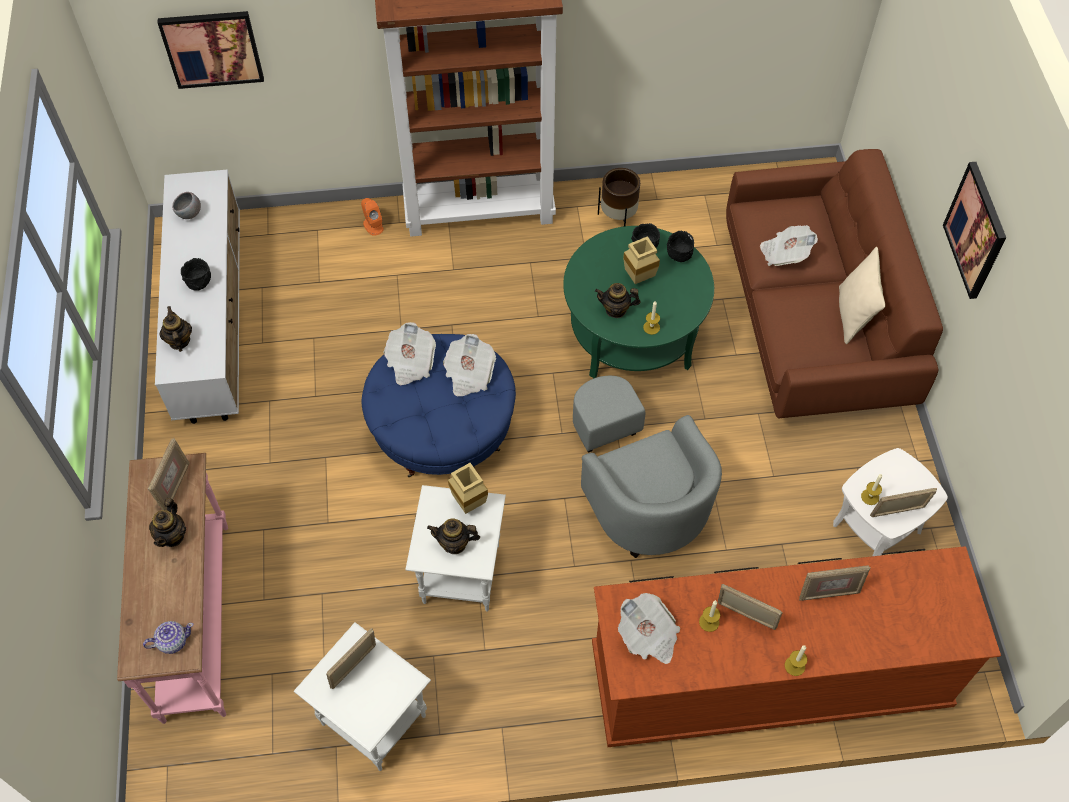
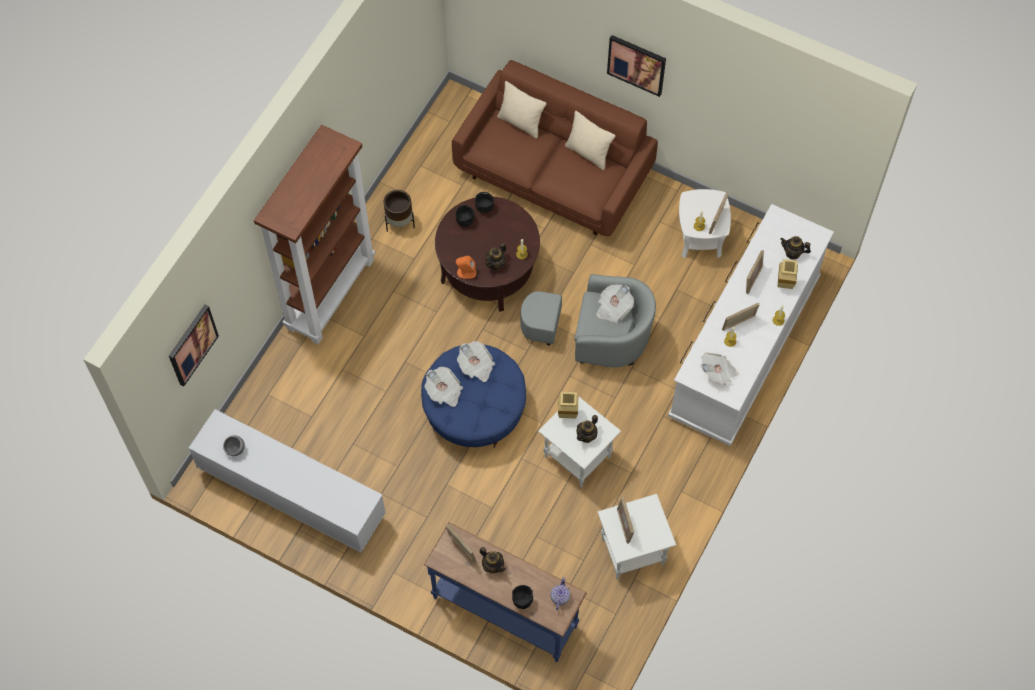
camera: 55 degrees left, 5 degrees up
pink console table [117,453,228,724] -> blue console table [424,522,587,662]
teapot [160,306,192,352] -> teapot moved to [780,236,811,260]
black bowl [181,258,211,291] -> black bowl moved to [512,585,533,609]
orange speaker [361,198,384,236] -> orange speaker moved to [456,256,476,279]
green coffee table [563,226,714,378] -> brown coffee table [435,197,540,312]
brown dresser [592,546,1001,747] -> white dresser [668,204,834,446]
beige vase [623,236,660,284] -> beige vase moved to [778,259,798,289]
newspaper [760,225,818,266] -> newspaper moved to [596,285,634,323]
none -> beige pillow [497,81,547,139]

